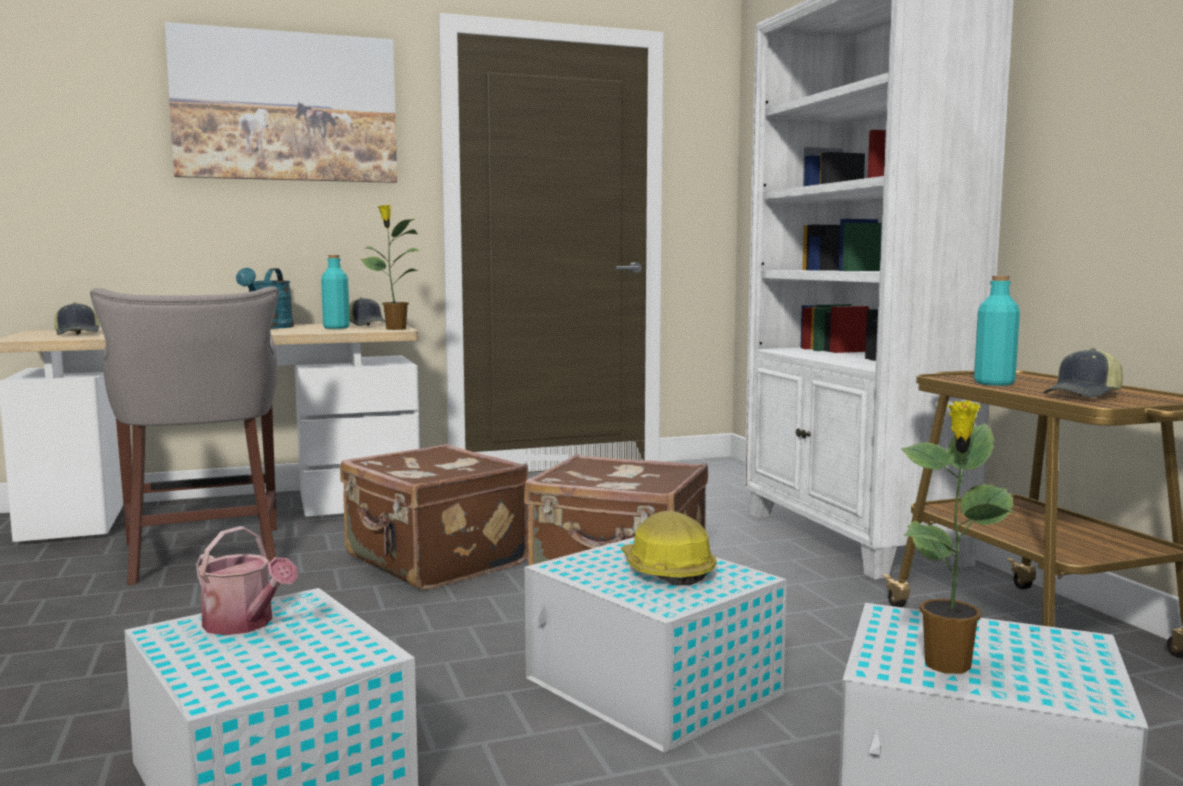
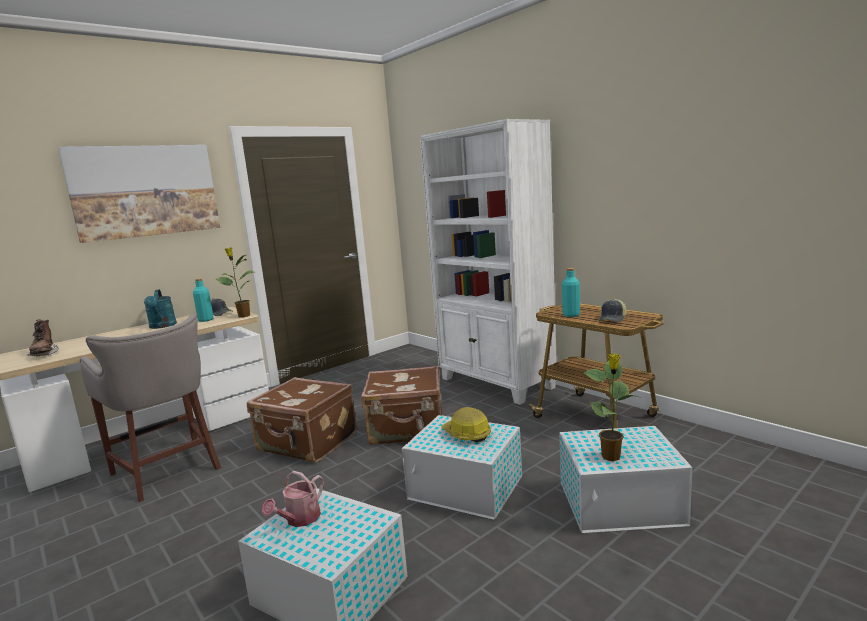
camera: 20 degrees left, 5 degrees up
cap [54,302,100,335] -> brown boot [27,319,59,356]
watering can [196,526,298,635] -> watering can turned 105 degrees clockwise [262,471,324,527]

